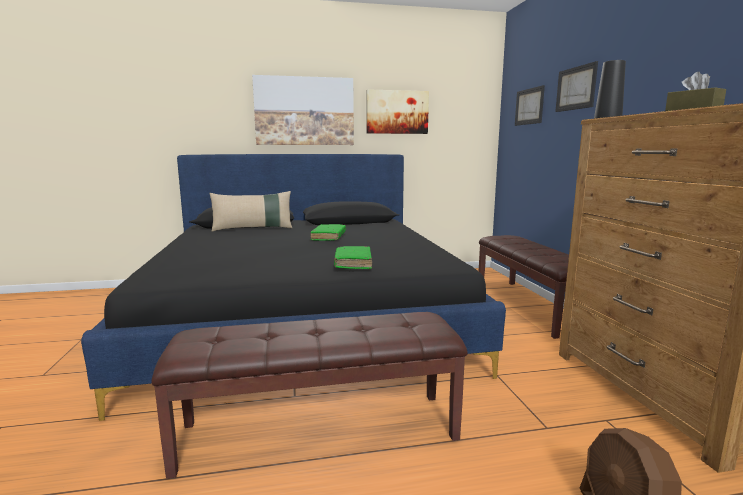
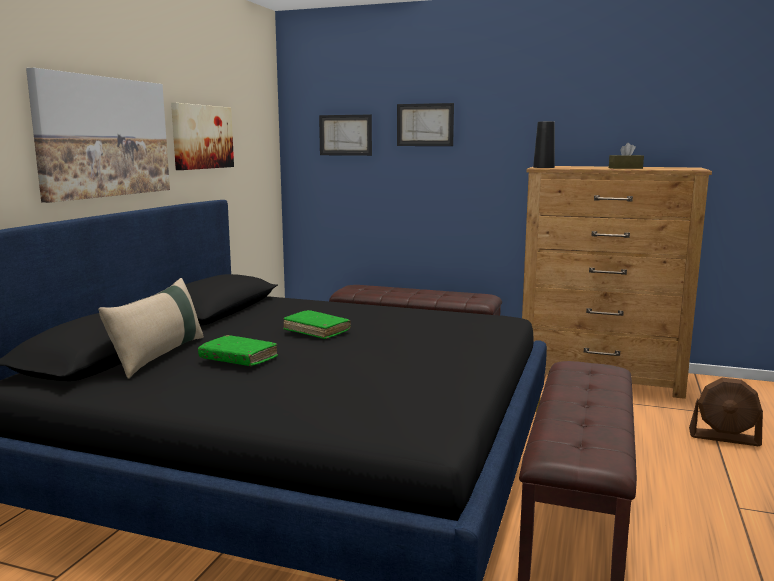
camera: 60 degrees left, 0 degrees up
green book [334,246,372,269] -> green book moved to [198,335,278,366]

